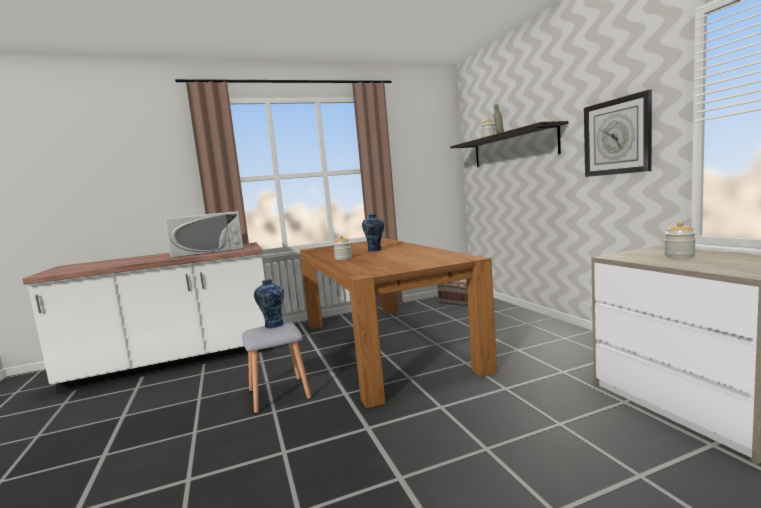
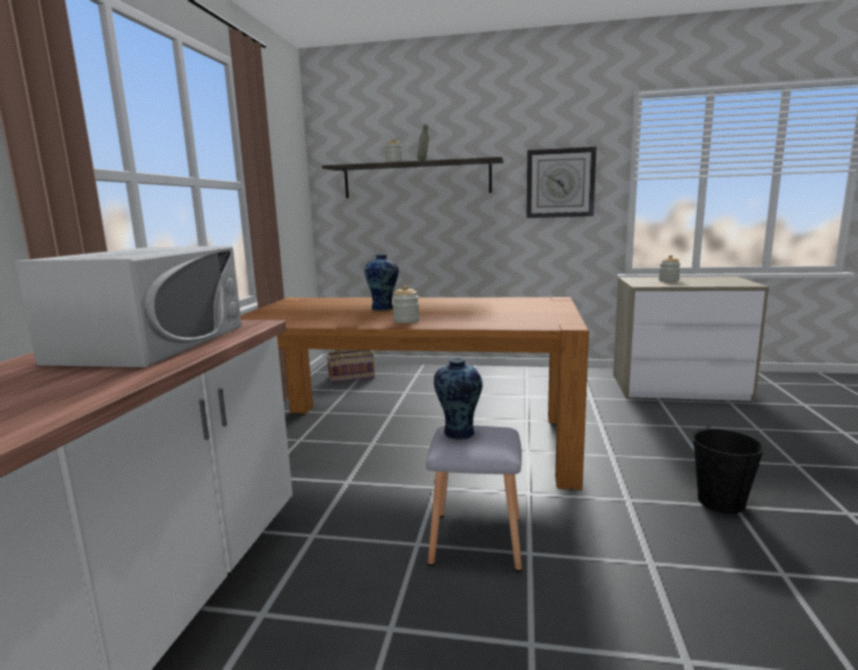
camera: 60 degrees left, 5 degrees up
none -> black bucket [692,426,765,514]

